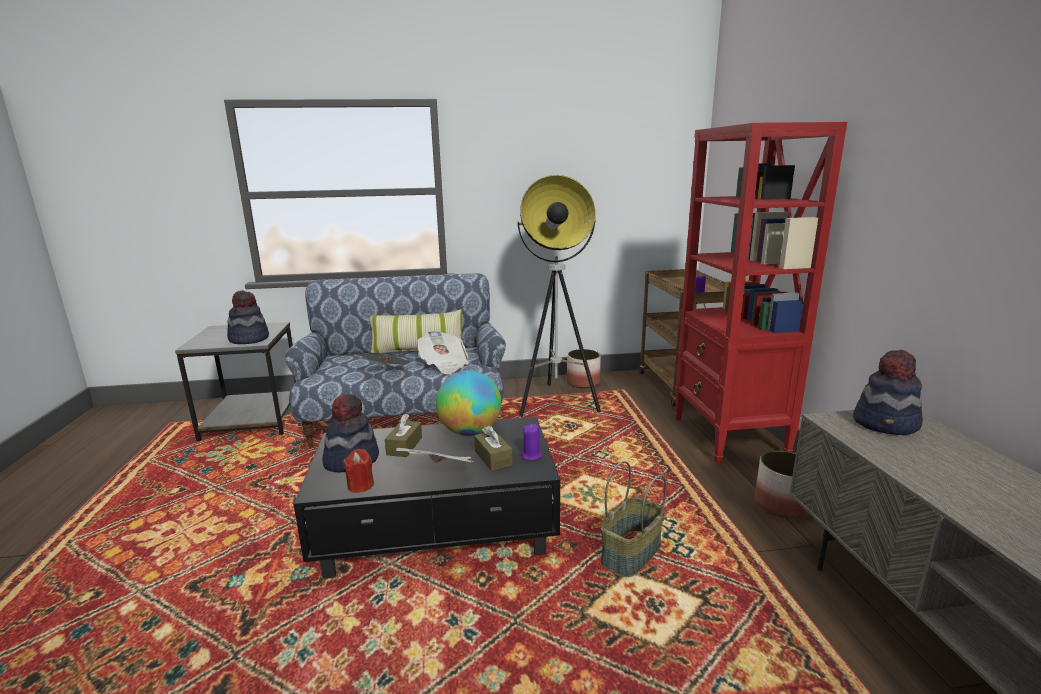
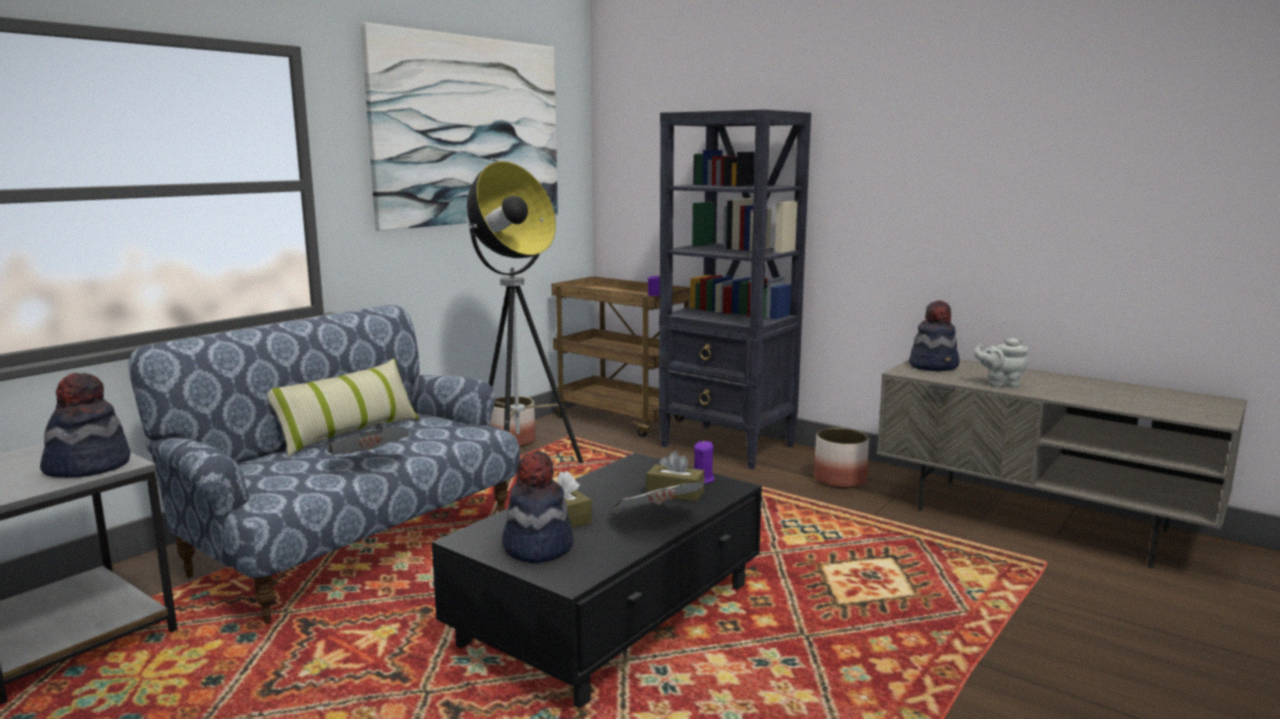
camera: 45 degrees left, 5 degrees down
red candle [343,449,374,493] -> none
newspaper [417,330,469,375] -> none
globe [436,370,501,436] -> none
basket [600,461,667,577] -> none
red bookcase [675,122,847,463] -> black bookcase [658,110,811,469]
none -> picture [361,22,558,231]
none -> grey teapot [974,338,1028,388]

